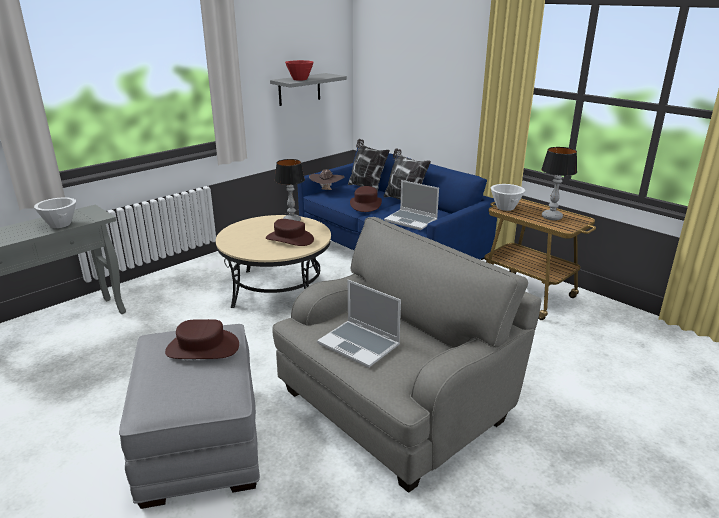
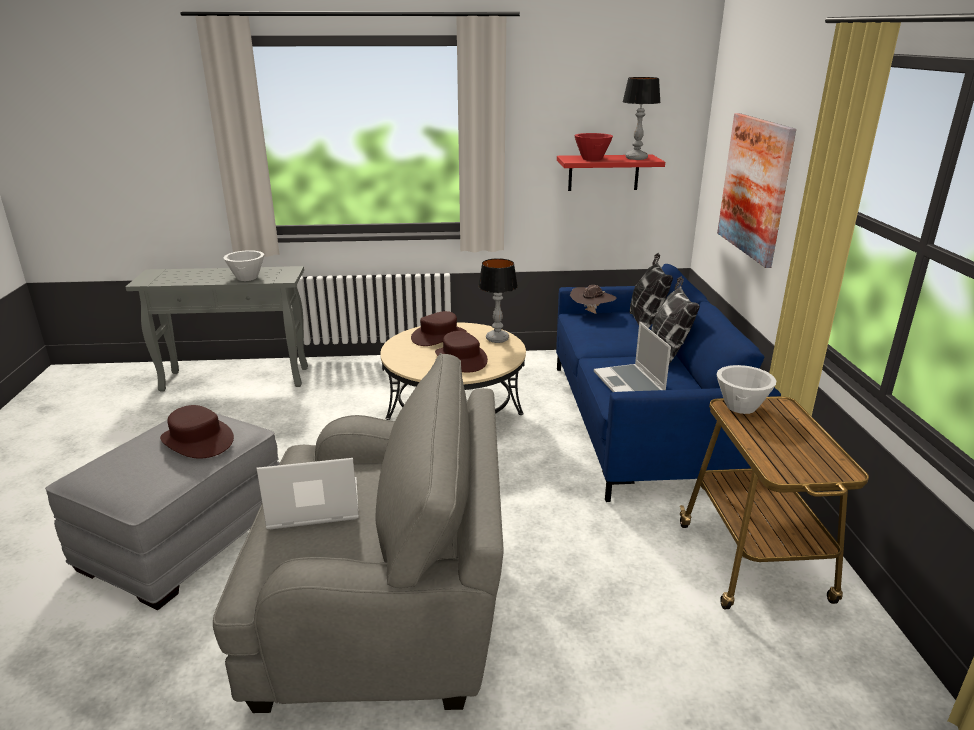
camera: 40 degrees right, 0 degrees up
grey shelf [270,73,347,106] -> red shelf [557,155,665,191]
laptop [317,280,401,368] -> laptop turned 90 degrees clockwise [256,458,359,529]
brown hat [350,186,382,212] -> brown hat moved to [411,311,467,346]
table lamp [541,147,577,220] -> table lamp moved to [623,77,661,160]
none -> picture [717,113,796,268]

